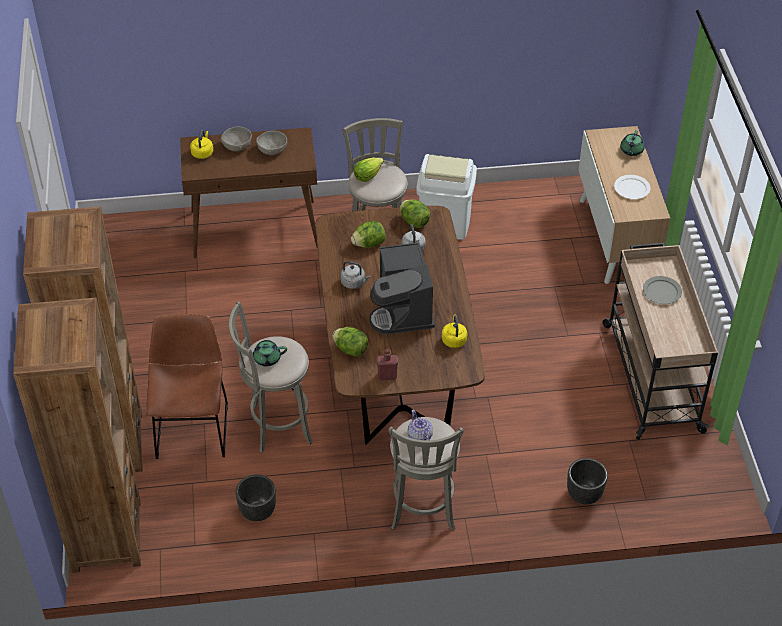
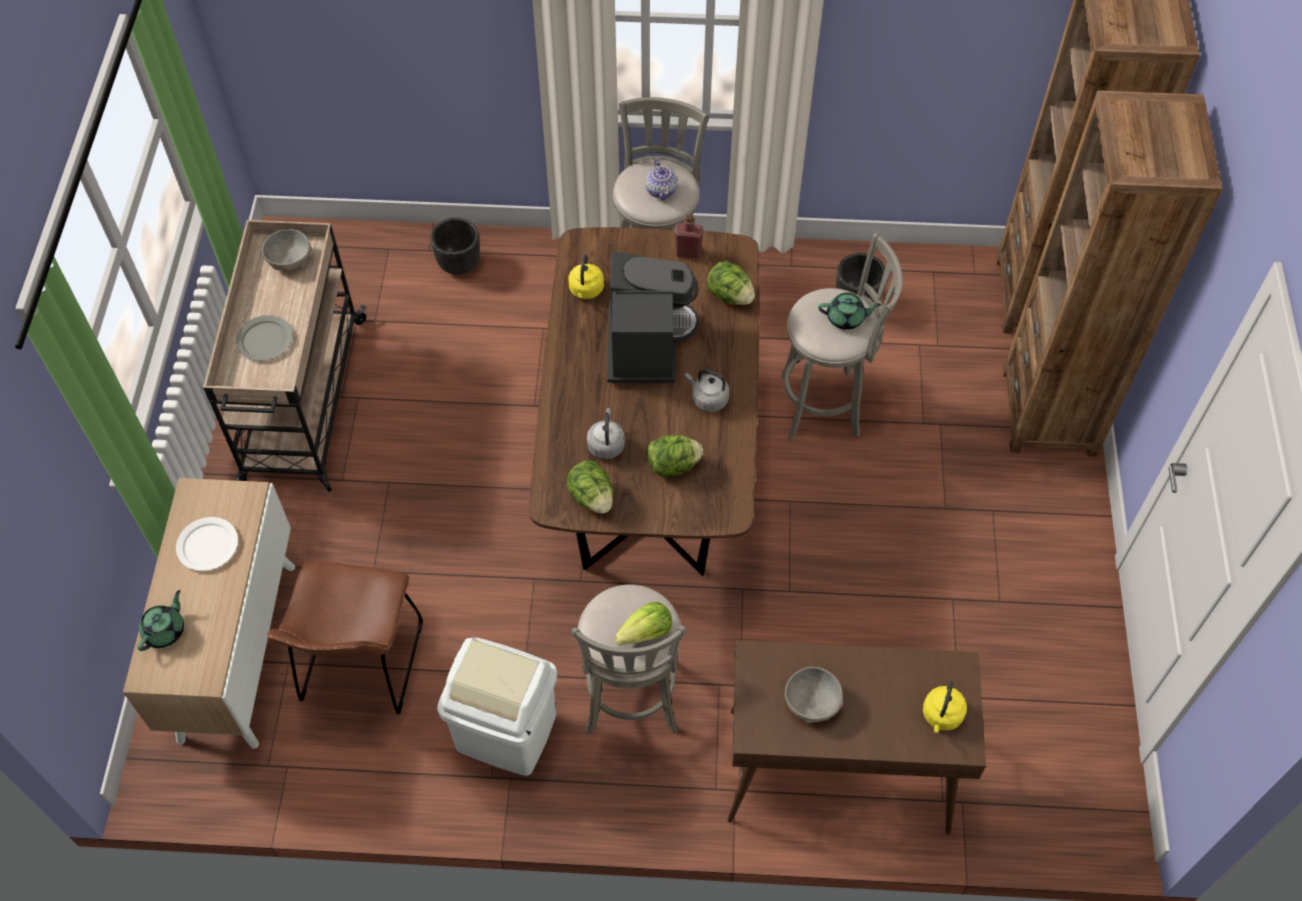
camera: 170 degrees left, 10 degrees up
brown chair [146,314,228,459] -> brown chair moved to [267,561,423,714]
grey bowl [221,127,252,151] -> grey bowl moved to [262,229,312,271]

